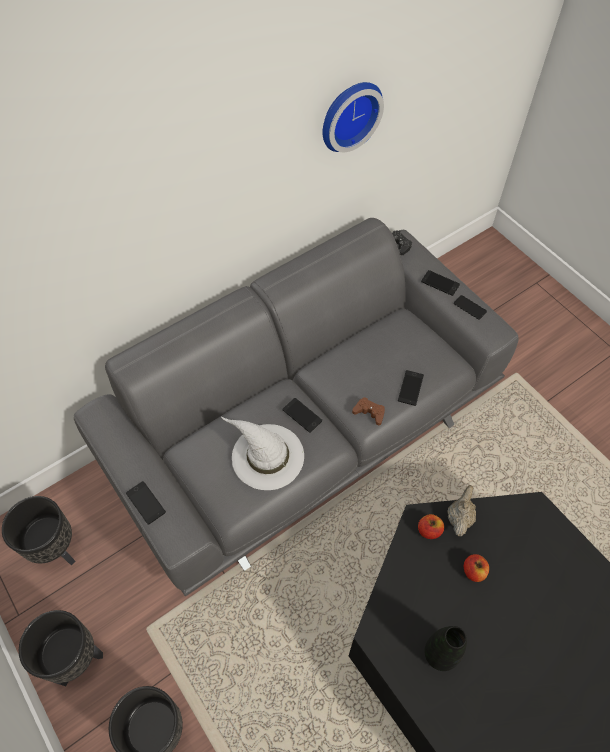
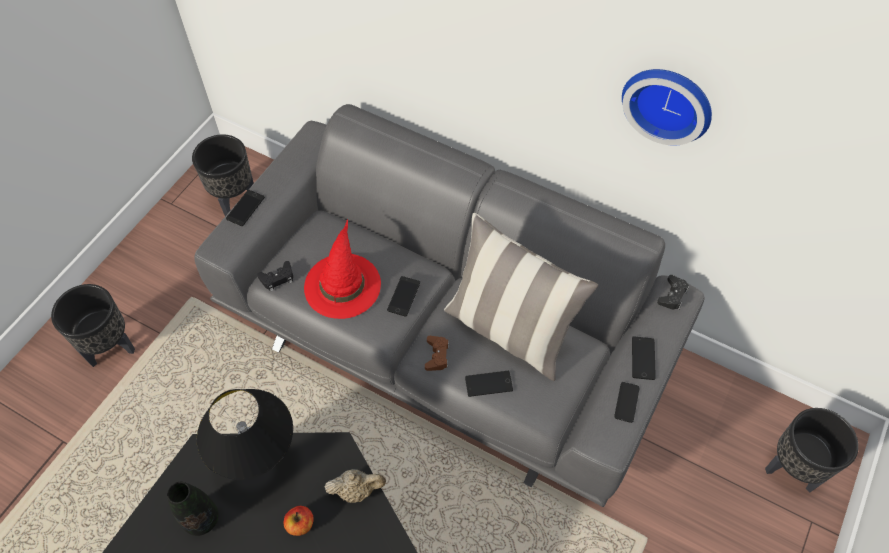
camera: 65 degrees right, 0 degrees up
black planter [19,610,103,686] -> black planter moved to [765,408,859,493]
white hat [220,416,304,490] -> red hat [304,219,381,319]
apple [418,514,444,539] -> none
none -> black table lamp [197,389,293,480]
none -> black game controller [257,261,293,291]
none -> pillow [444,213,598,381]

